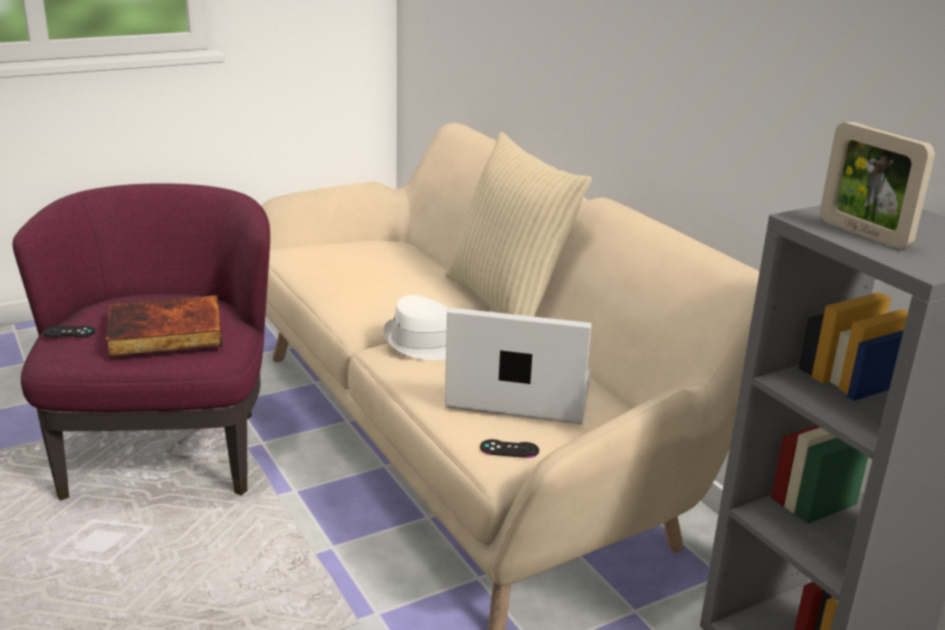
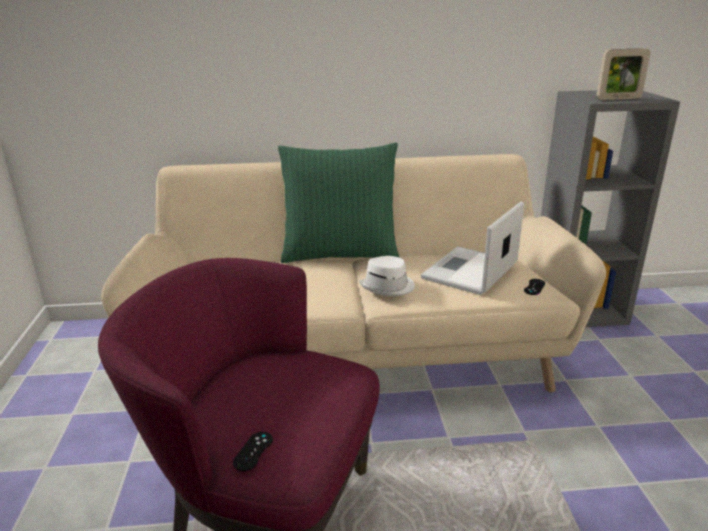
camera: 65 degrees left, 0 degrees up
book [106,295,223,357] -> none
beige pillow [445,132,592,317] -> green pillow [278,143,400,263]

